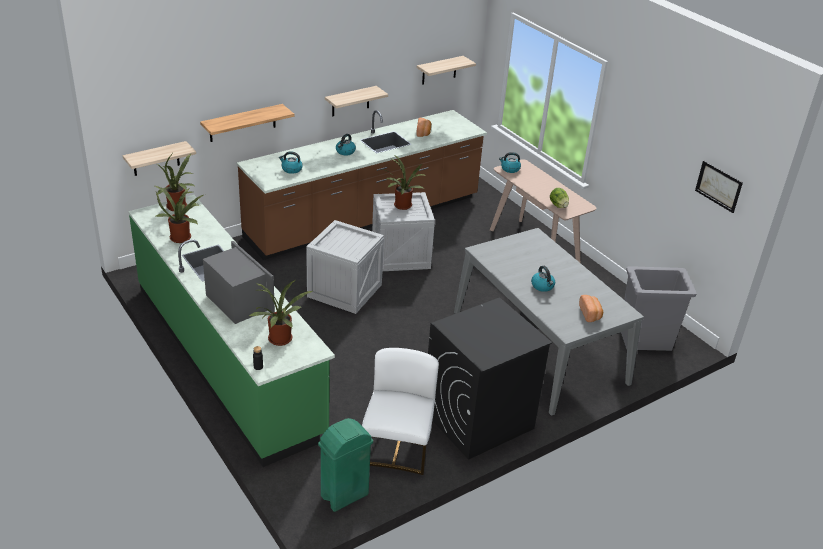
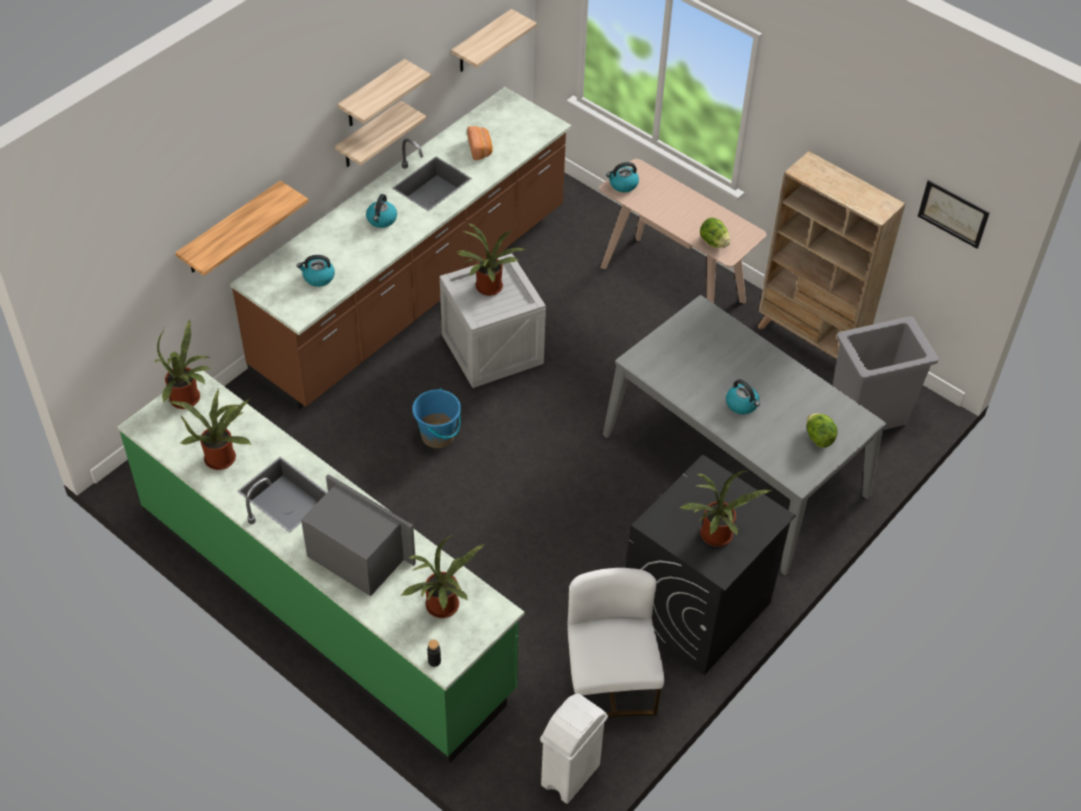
camera: 15 degrees left, 15 degrees up
shelf [123,141,196,176] -> shelf moved to [337,59,431,126]
crate [306,220,384,314] -> blue bucket [412,388,461,448]
green trash can [318,418,373,512] -> white trash can [540,694,608,804]
bread [579,295,603,322] -> lettuce [807,413,838,448]
none -> potted plant [680,470,773,547]
none -> beige bookcase [758,151,906,359]

